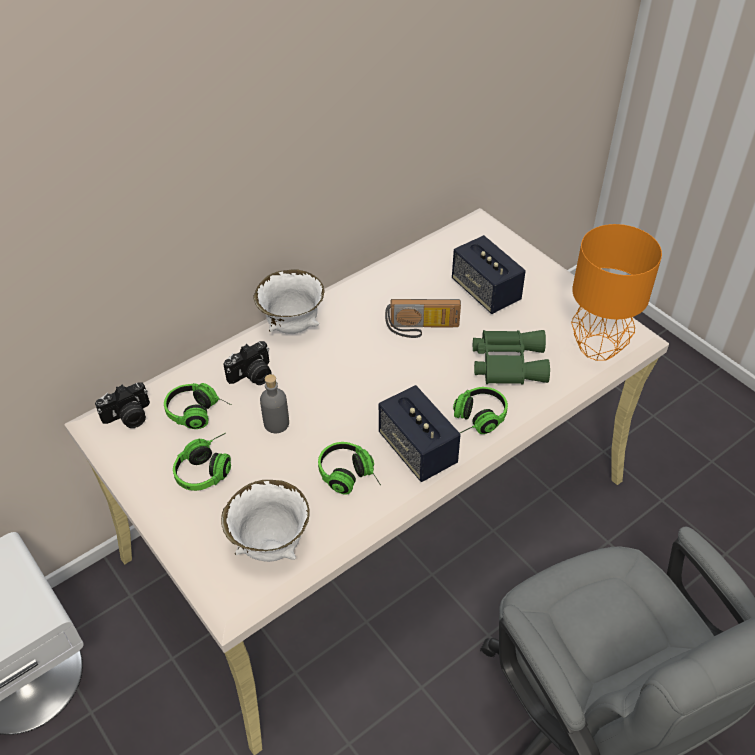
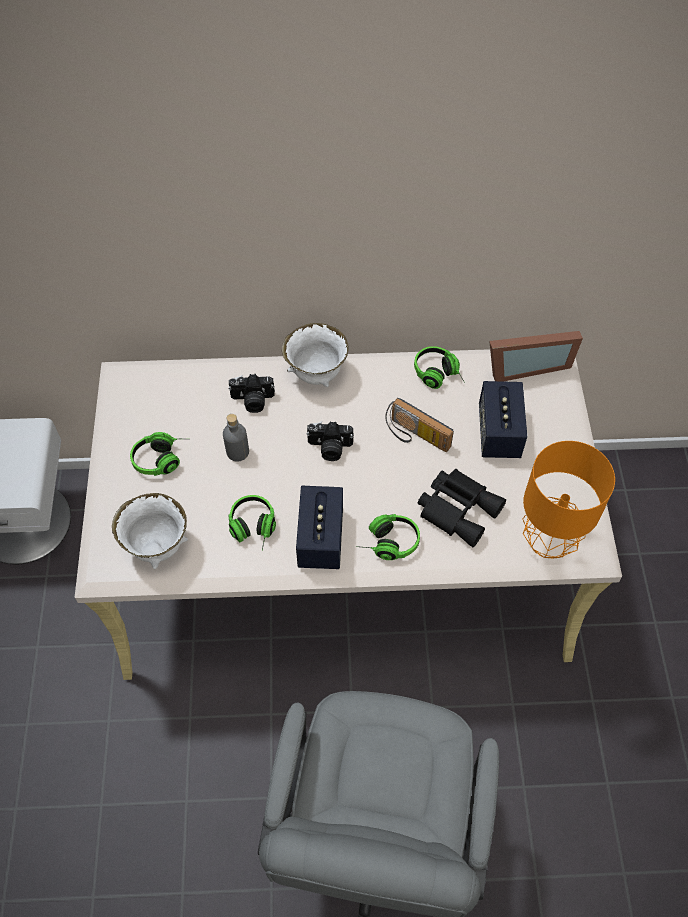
camera: 35 degrees right, 10 degrees up
camera [95,382,150,428] -> camera moved to [306,421,354,461]
headphones [164,383,232,429] -> headphones moved to [414,346,465,389]
green binoculars [473,330,550,384] -> black binoculars [418,469,506,547]
none -> picture frame [489,331,583,382]

